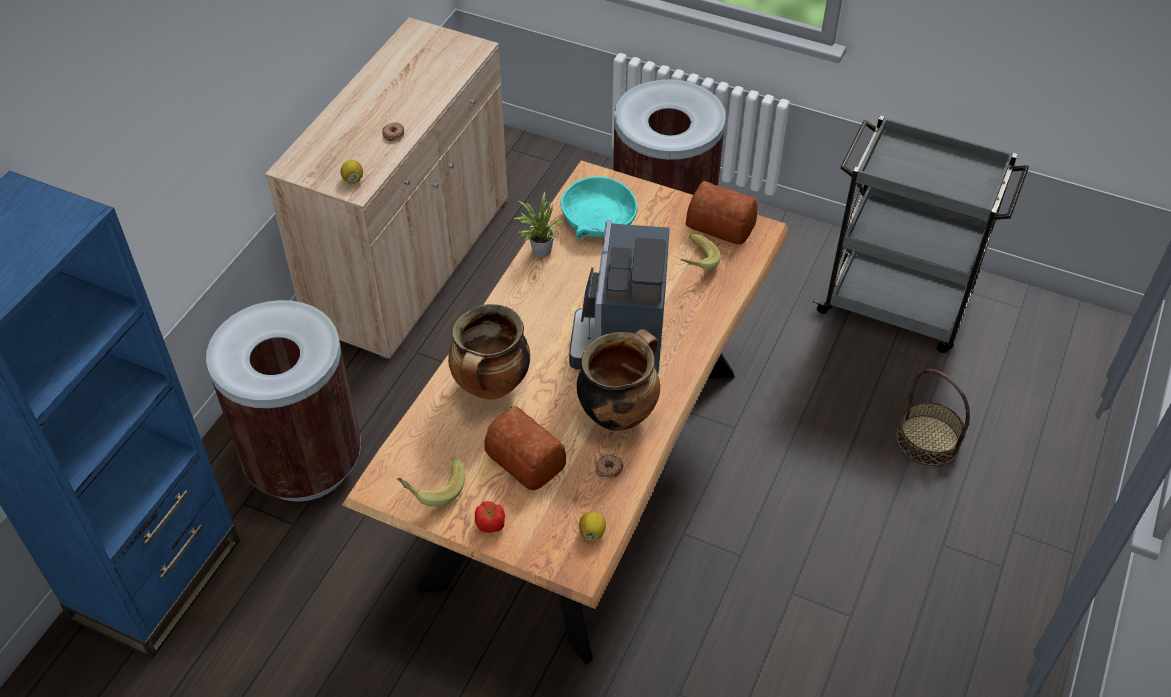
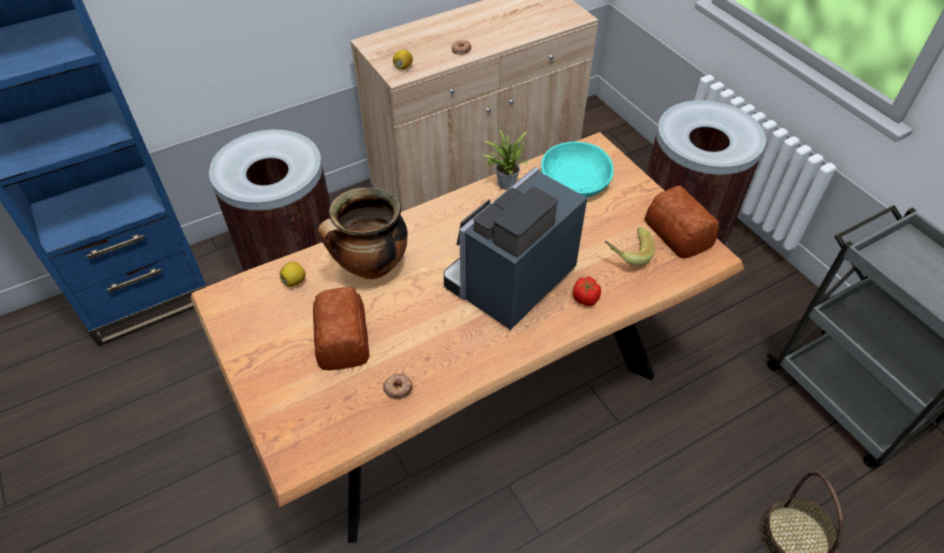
camera: 35 degrees right, 0 degrees up
banana [397,457,465,507] -> none
tomato [475,501,505,533] -> tomato moved to [573,277,601,306]
cooking pot [576,329,660,431] -> none
lemon [579,512,606,541] -> lemon moved to [280,262,305,287]

